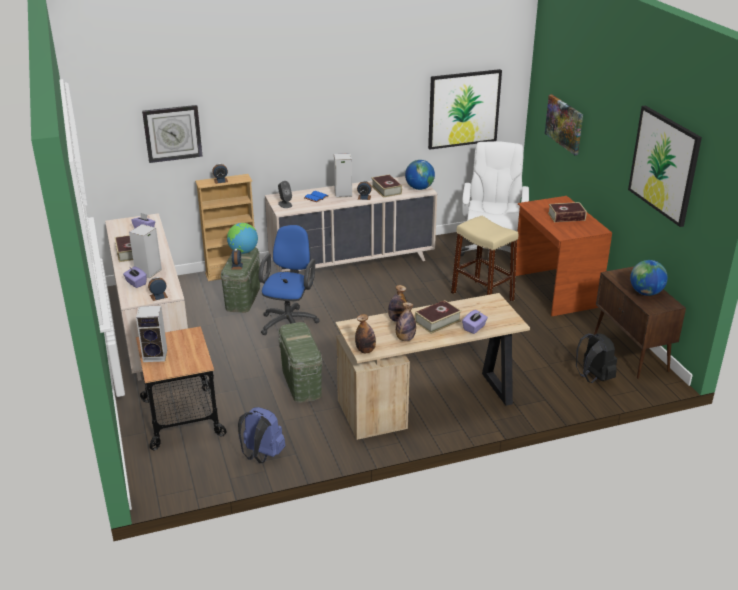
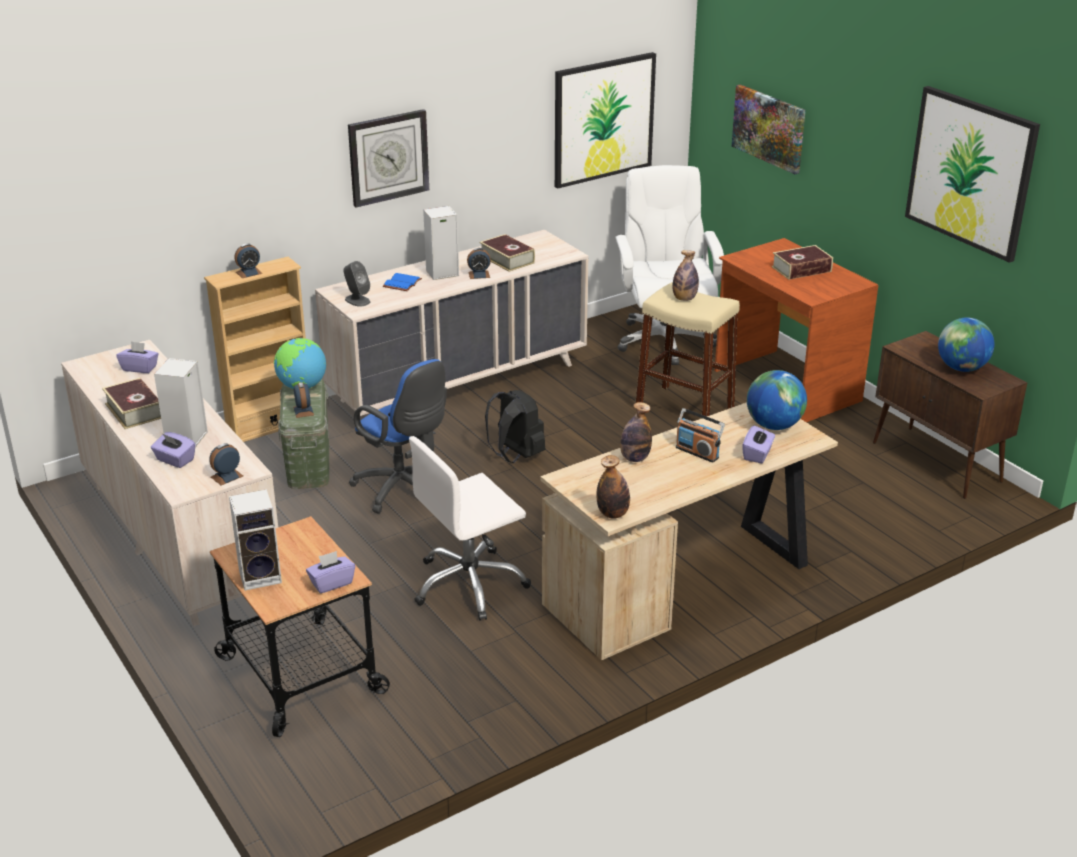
camera: 15 degrees left, 0 degrees up
wall clock [142,105,203,163] -> wall clock moved to [348,109,429,207]
blue backpack [238,407,286,463] -> none
blue office chair [258,225,319,335] -> blue office chair turned 135 degrees clockwise [349,359,447,514]
green storage box [278,322,322,403] -> white office chair [409,436,531,621]
bottle [396,302,416,341] -> bottle moved to [672,250,699,301]
globe [405,160,435,190] -> globe moved to [747,370,807,430]
book [415,300,462,334] -> radio [676,408,725,462]
black backpack [576,333,617,383] -> black backpack moved to [485,390,545,463]
none -> purple tissue box [306,551,355,593]

